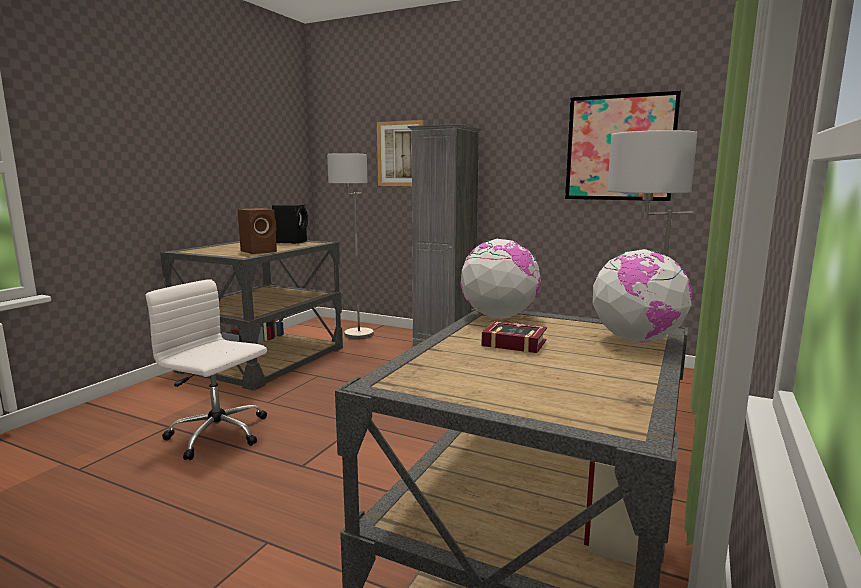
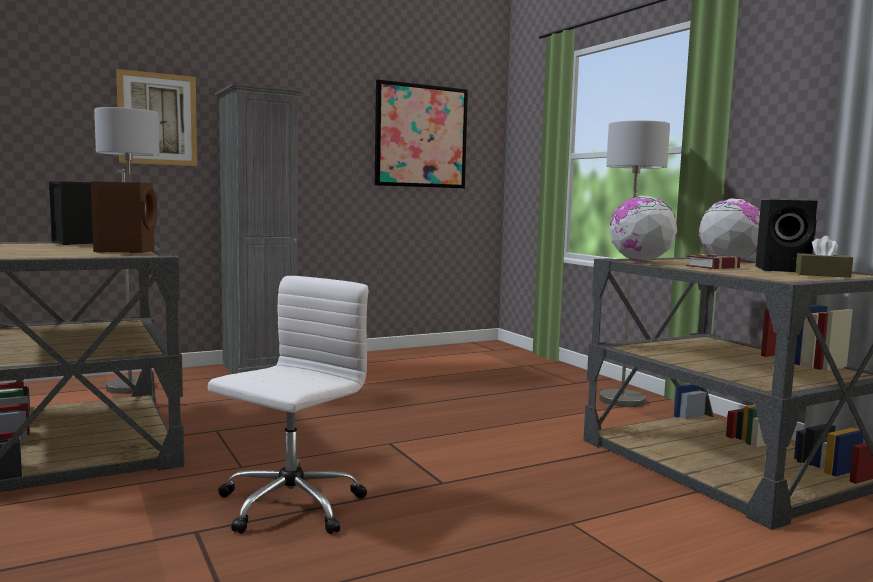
camera: 55 degrees left, 5 degrees down
white office chair [146,279,267,460] -> white office chair turned 150 degrees clockwise [208,276,368,534]
none -> black speaker [756,200,817,272]
none -> brown tissue box [796,236,853,278]

